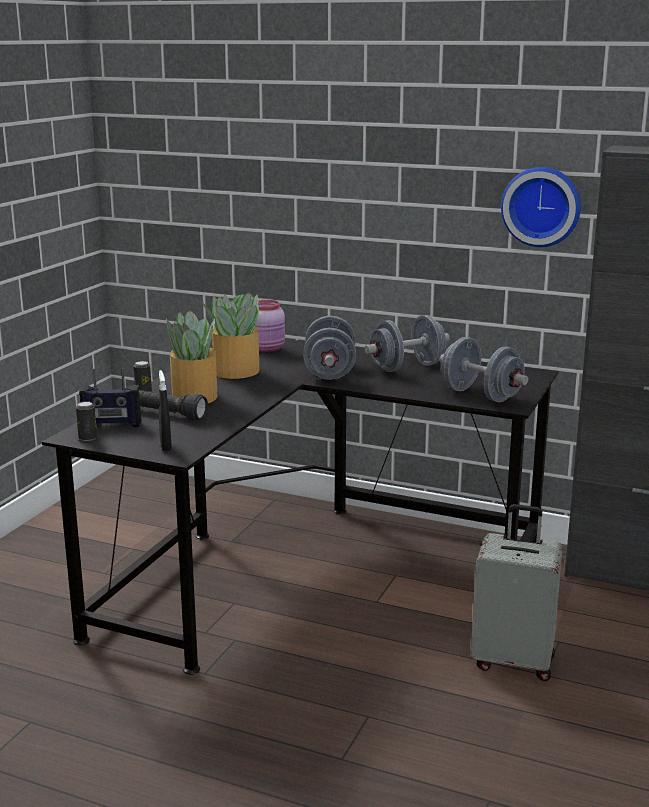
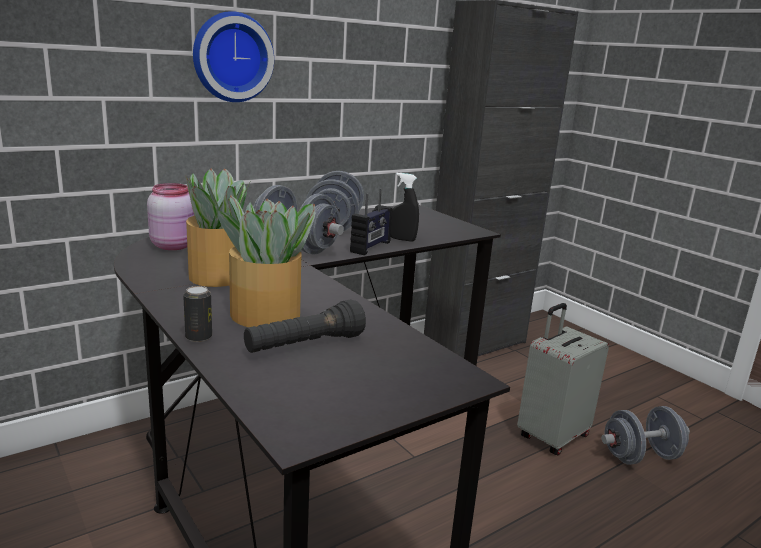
camera: 60 degrees left, 0 degrees up
can [76,401,97,441] -> none
radio [79,368,142,427] -> radio moved to [350,189,393,255]
black spray bottle [159,370,172,451] -> black spray bottle moved to [391,173,419,242]
grey dumbbell [439,337,528,402] -> grey dumbbell moved to [601,406,690,465]
wall clock [501,167,581,247] -> wall clock moved to [193,11,274,102]

